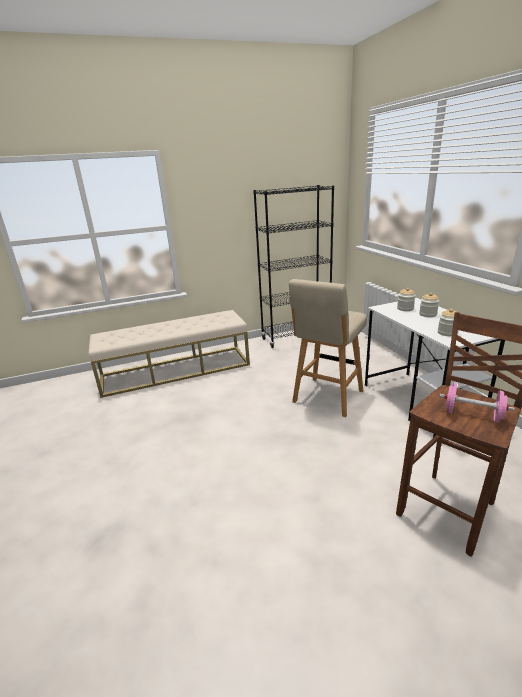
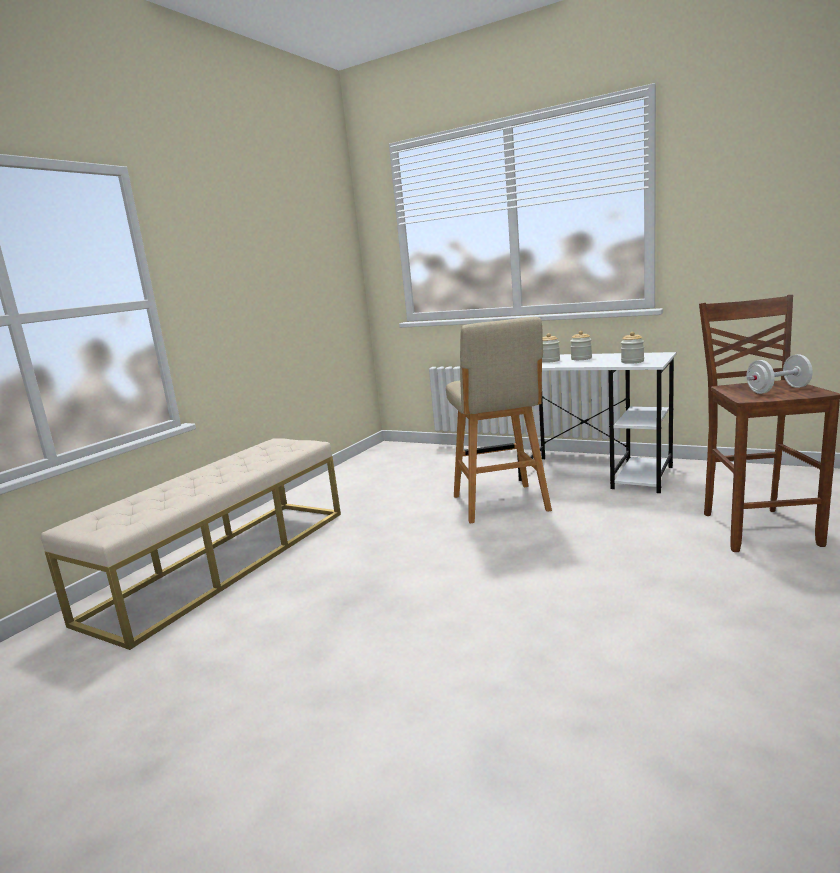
camera: 40 degrees left, 10 degrees down
black bookcase [253,185,334,348] -> none
pink dumbbell [439,383,515,423] -> white dumbbell [746,354,813,394]

